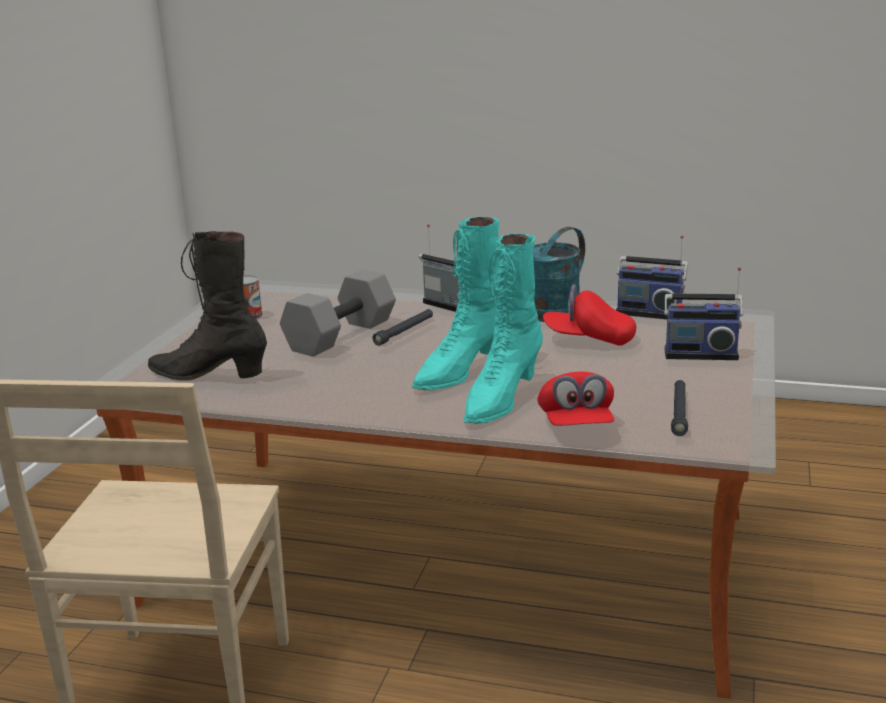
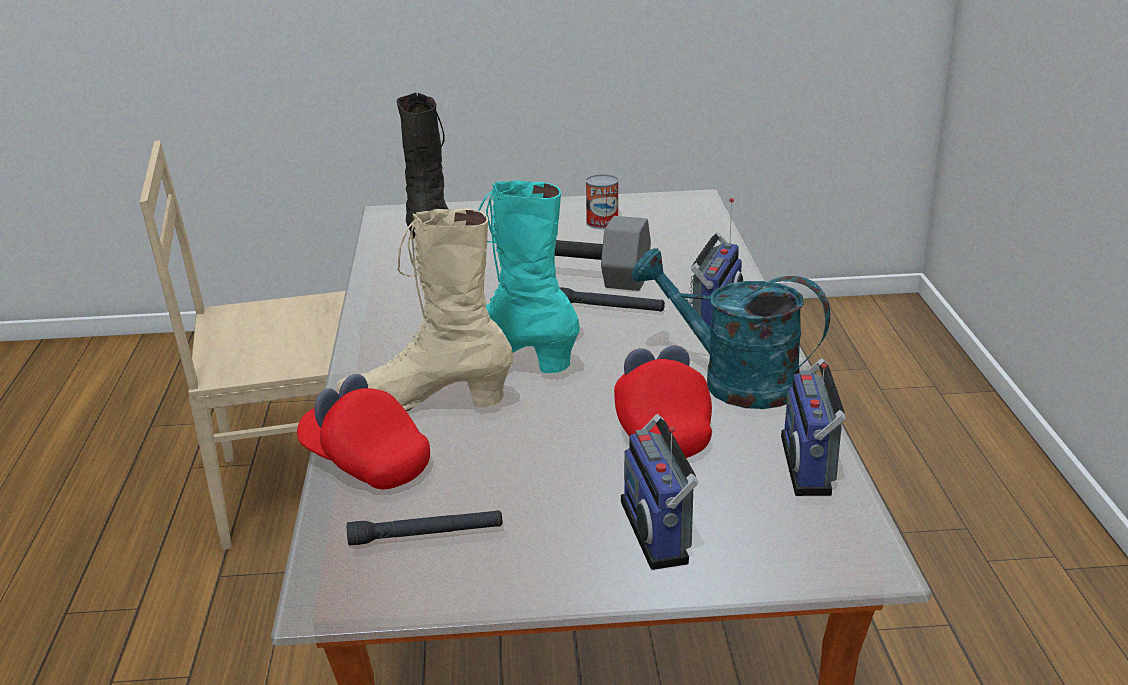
camera: 70 degrees right, 5 degrees up
turquoise boot [463,234,543,424] -> beige boot [336,209,513,411]
red cap [538,372,614,426] -> red cap turned 60 degrees clockwise [297,374,430,489]

